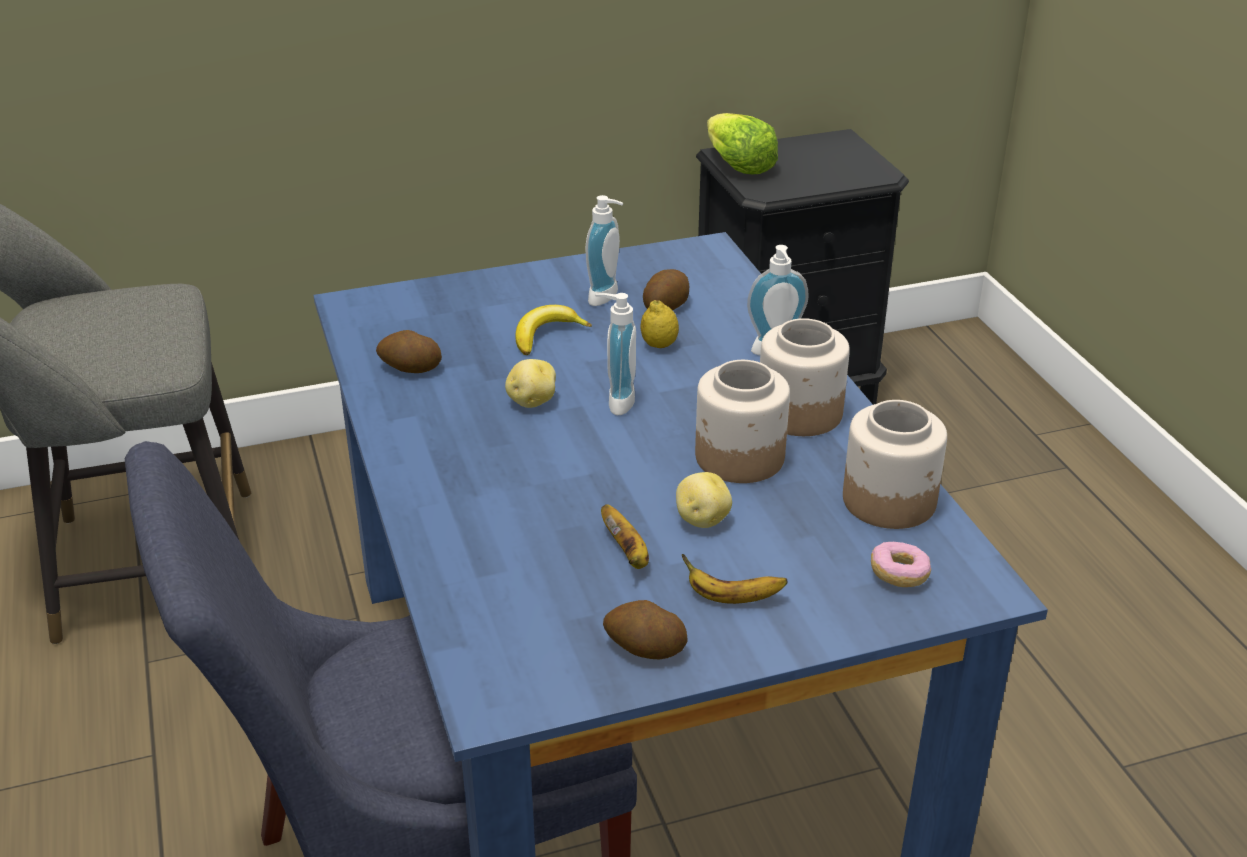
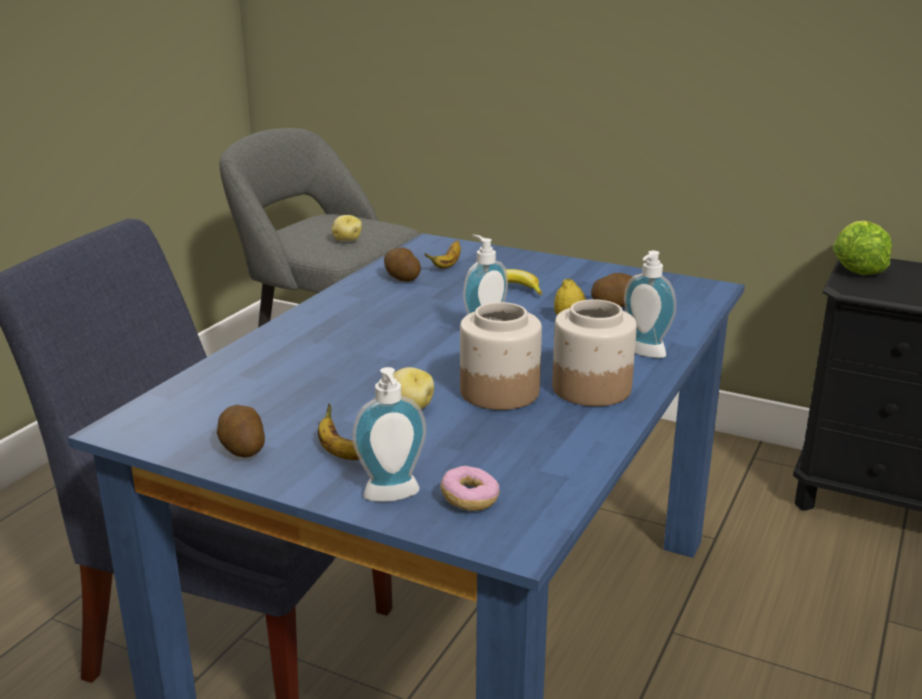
camera: 45 degrees right, 10 degrees down
potato [505,359,556,408] -> potato moved to [332,215,362,241]
soap dispenser [585,195,623,306] -> soap dispenser moved to [352,367,426,502]
banana [601,504,649,569] -> banana moved to [424,240,461,269]
jar [843,400,947,529] -> none

